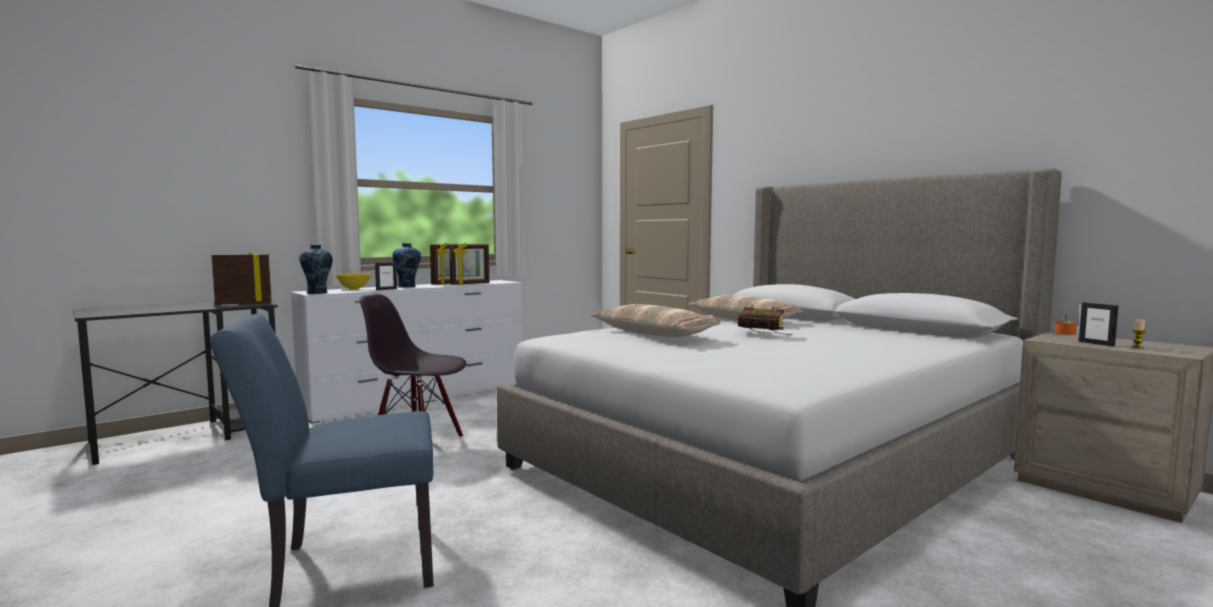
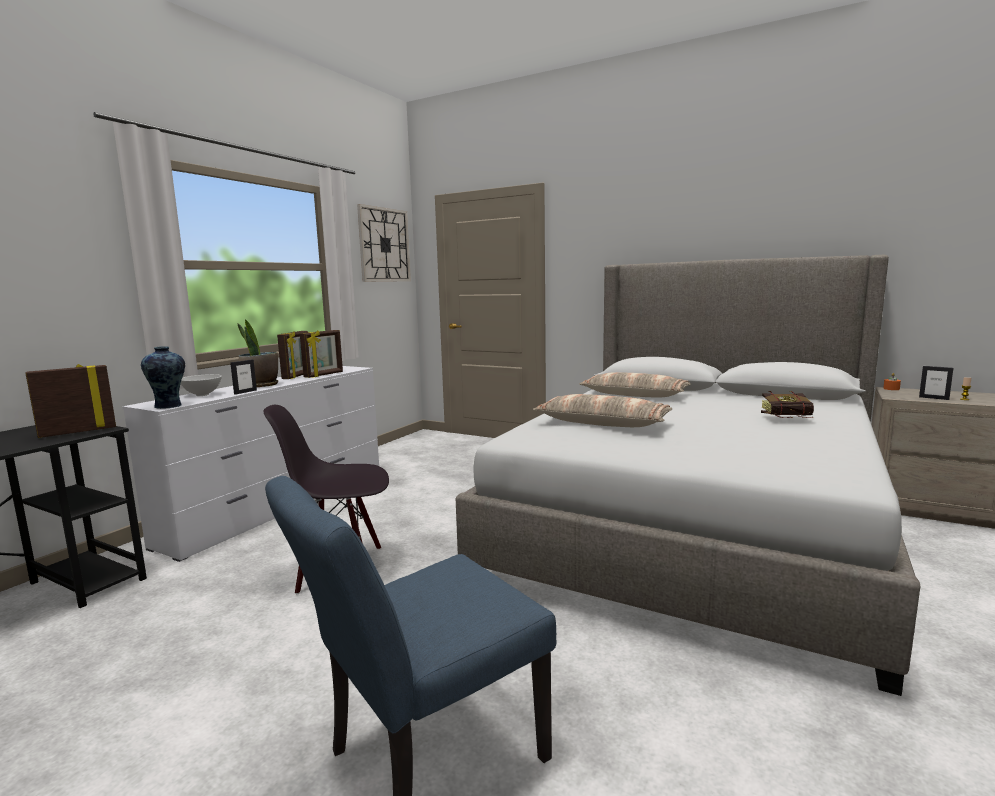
camera: 20 degrees left, 5 degrees up
yellow bowl [336,273,371,290] -> white bowl [180,374,222,396]
vase [392,243,421,288] -> potted plant [237,320,278,387]
book [738,306,793,335] -> book moved to [761,391,814,418]
none -> wall clock [357,204,411,282]

